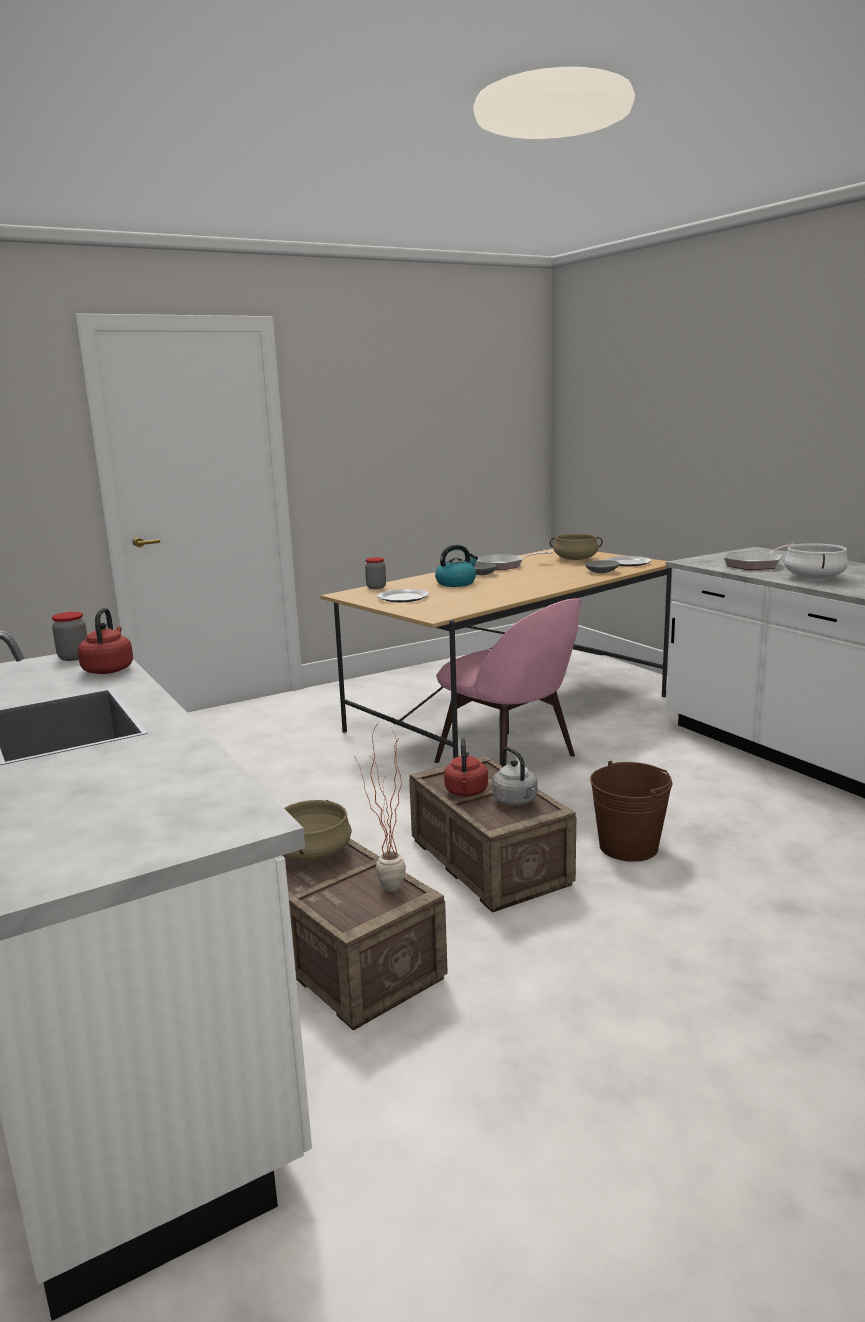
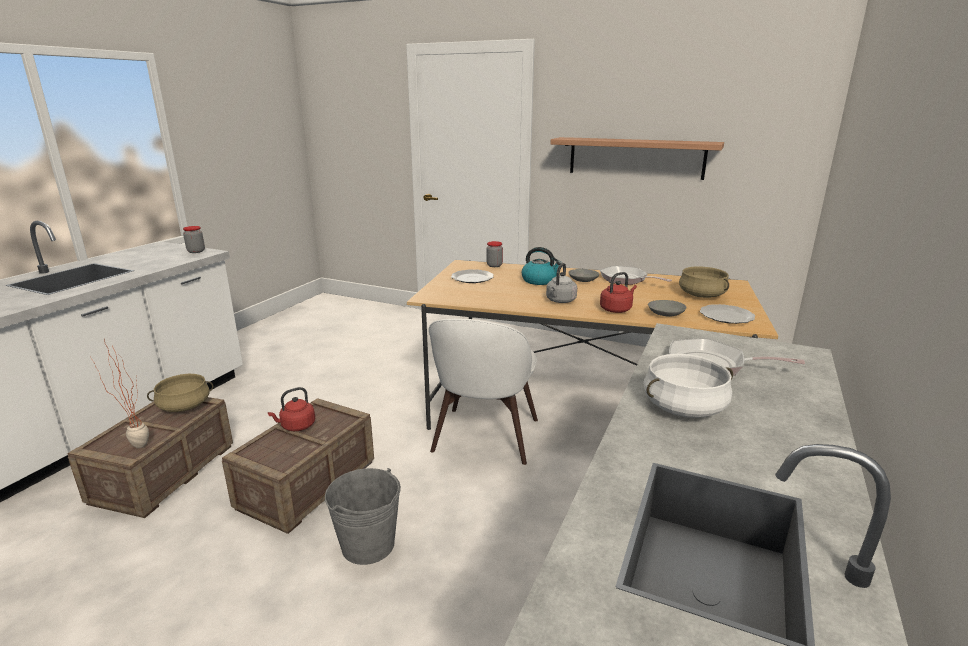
camera: 55 degrees right, 5 degrees up
red kettle [78,608,133,674] -> red kettle moved to [600,272,637,313]
pink chair [434,598,581,766] -> white chair [429,319,538,465]
grey kettle [492,747,537,806] -> grey kettle moved to [546,263,577,303]
brown bucket [590,761,673,862] -> grey bucket [325,468,401,565]
none -> shelf [551,137,724,180]

